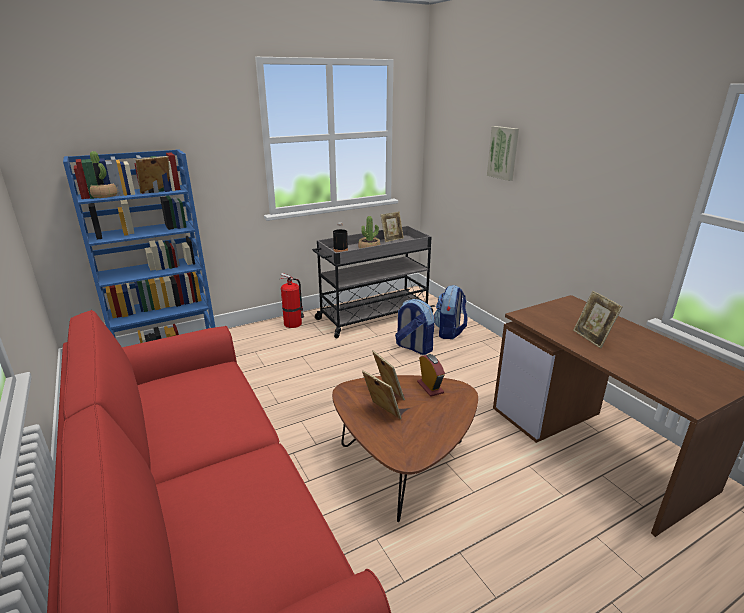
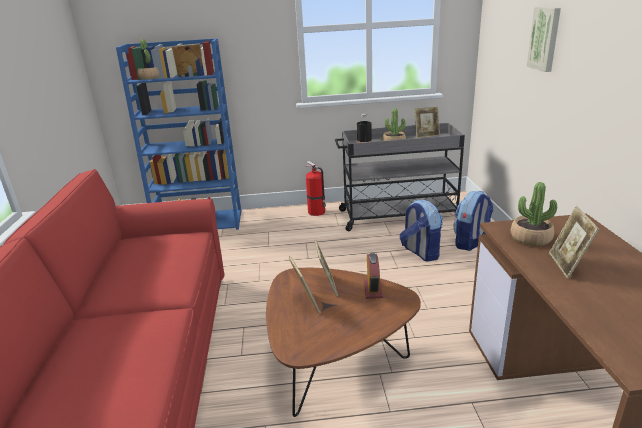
camera: 25 degrees right, 0 degrees up
none -> potted plant [511,182,557,246]

